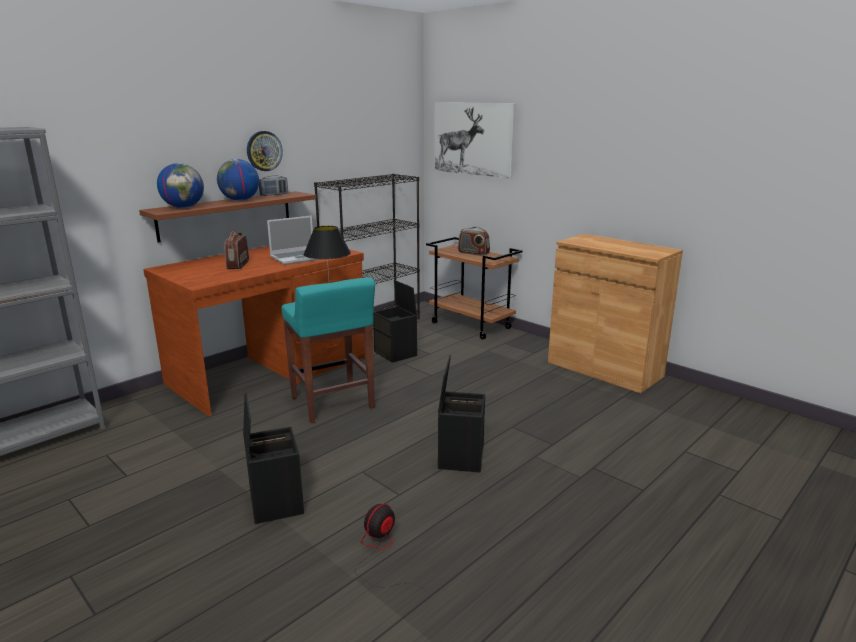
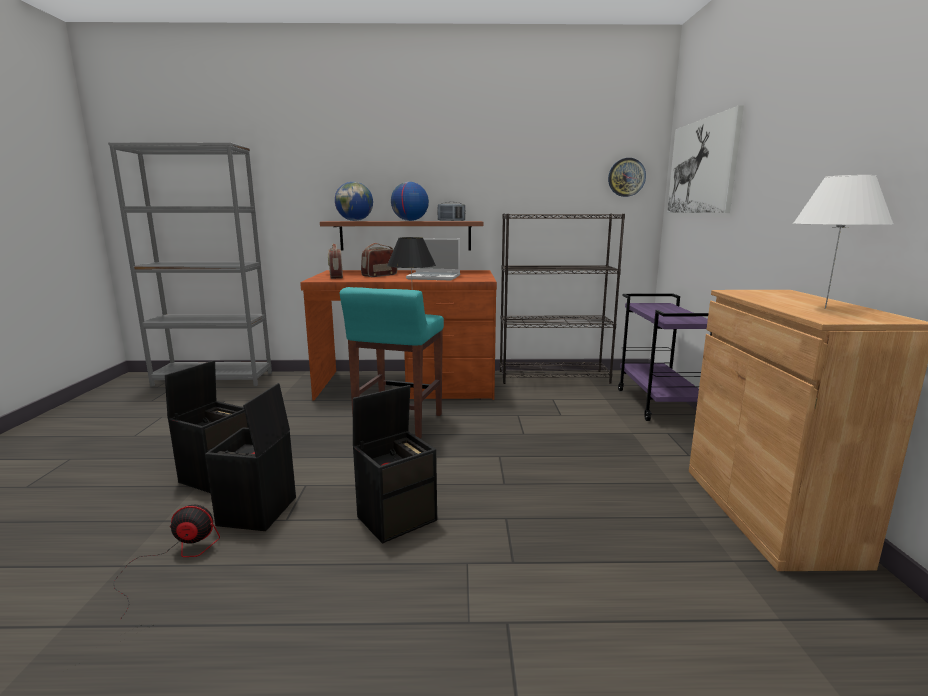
camera: 45 degrees right, 5 degrees down
wall clock [247,131,283,171] -> wall clock moved to [608,158,646,197]
black storage box [373,280,417,363] -> black storage box moved to [205,383,296,531]
brown cart [426,237,523,340] -> purple cart [618,294,712,421]
radio [458,227,490,256] -> radio moved to [328,244,343,279]
none -> white table lamp [793,175,894,309]

